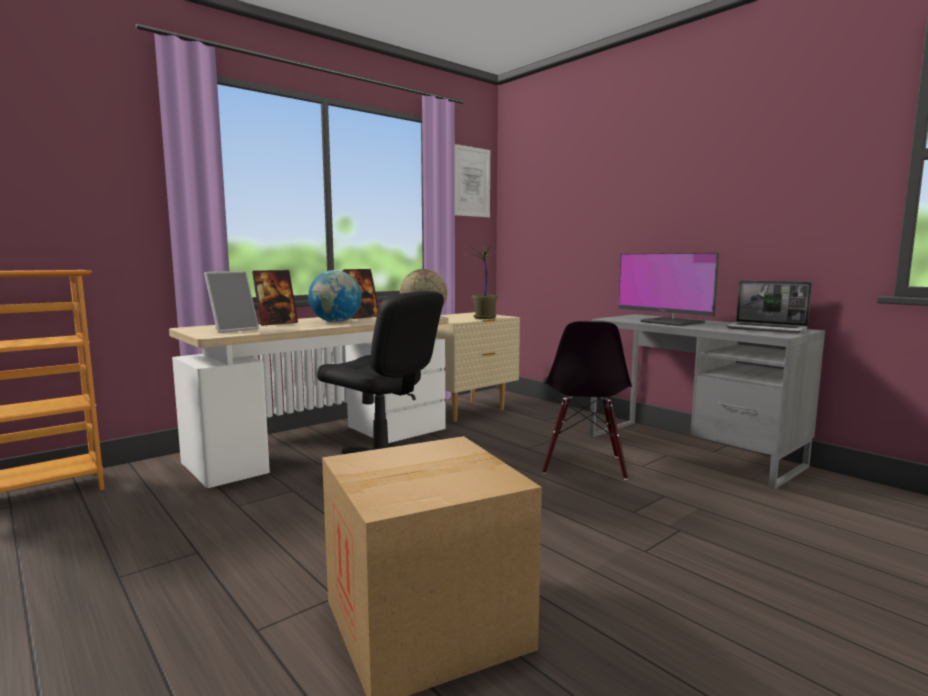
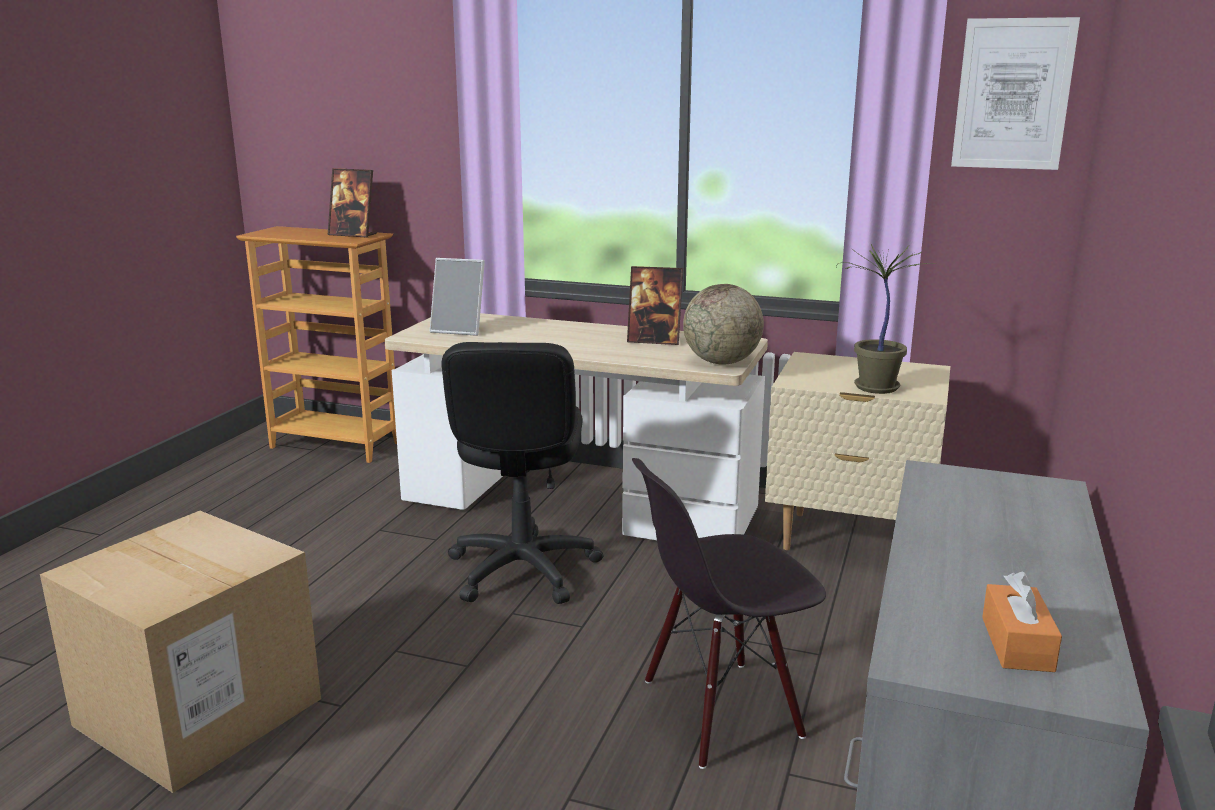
camera: 60 degrees right, 10 degrees up
picture frame [252,270,298,326] -> picture frame moved to [328,168,377,238]
globe [308,270,362,322] -> none
monitor [618,253,719,326] -> none
laptop [725,280,812,333] -> orange tissue box [982,572,1062,672]

